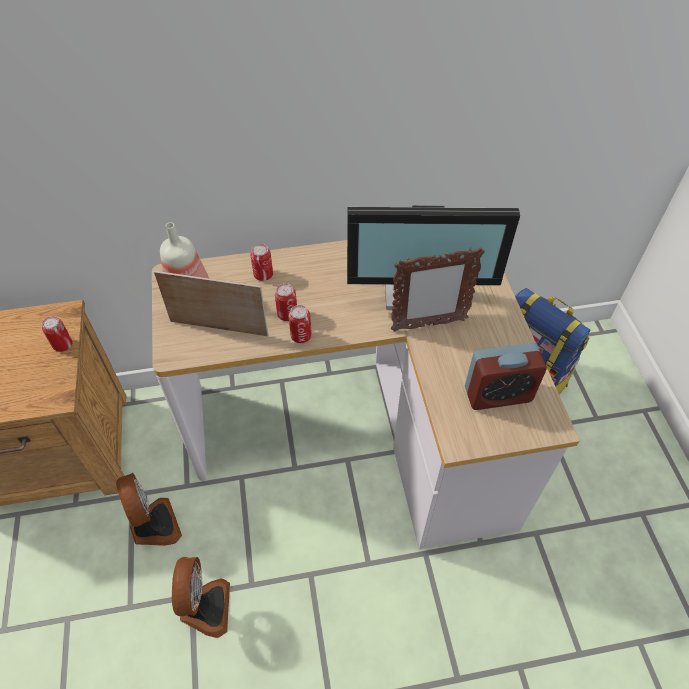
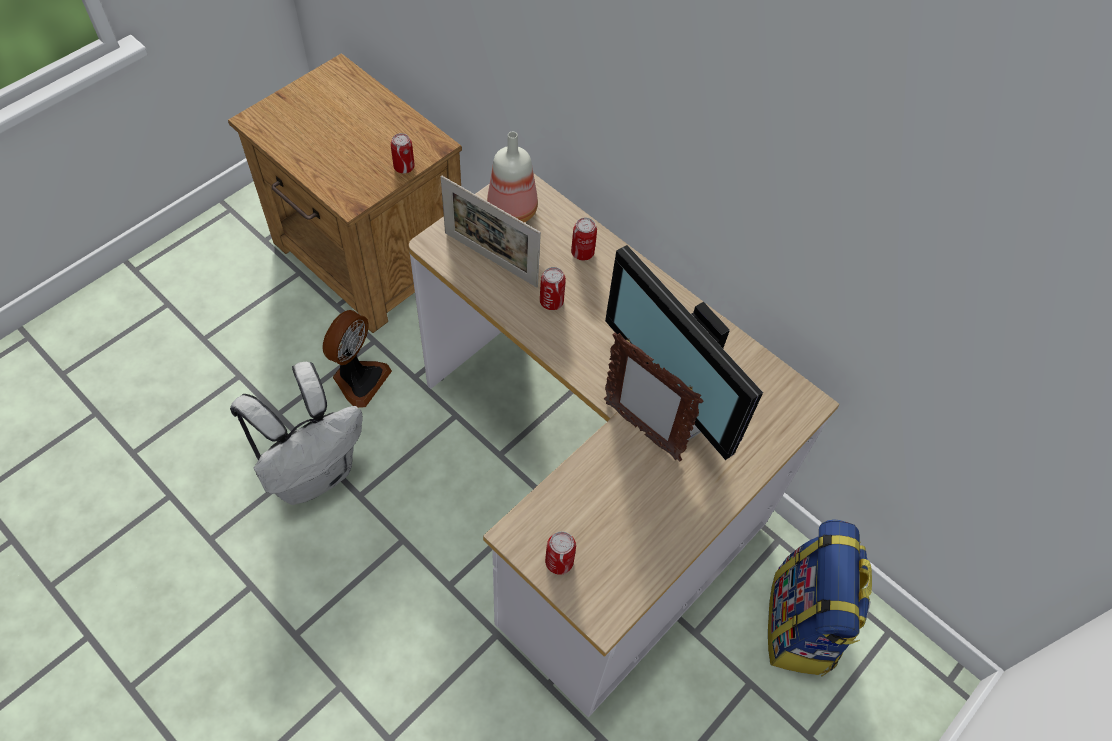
camera: 50 degrees right, 5 degrees up
picture frame [154,271,268,336] -> picture frame turned 150 degrees clockwise [441,176,541,287]
fan [172,557,230,638] -> white backpack [230,362,363,505]
can [289,305,312,343] -> can moved to [545,531,576,575]
alarm clock [465,343,547,410] -> none

